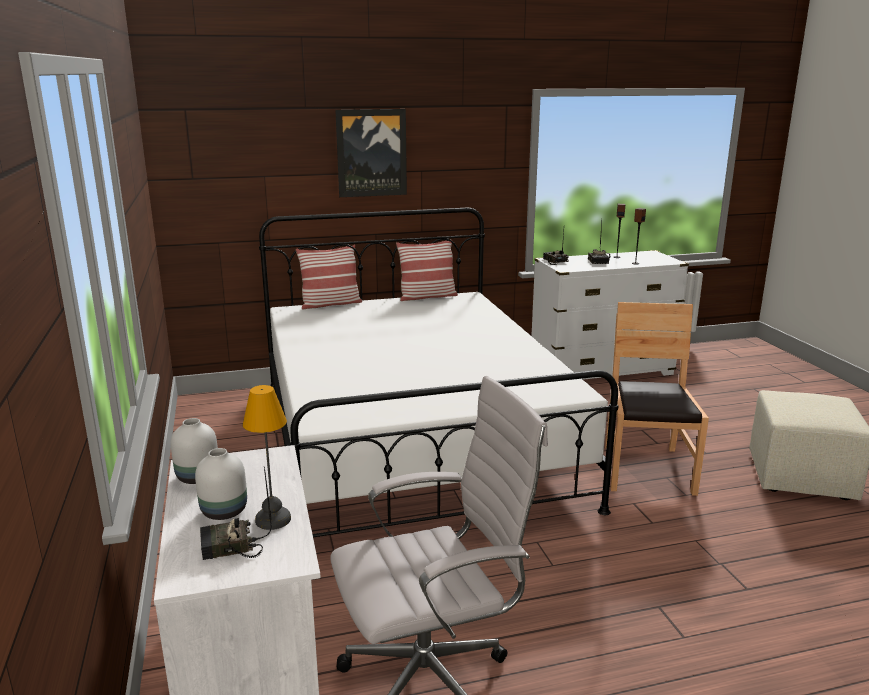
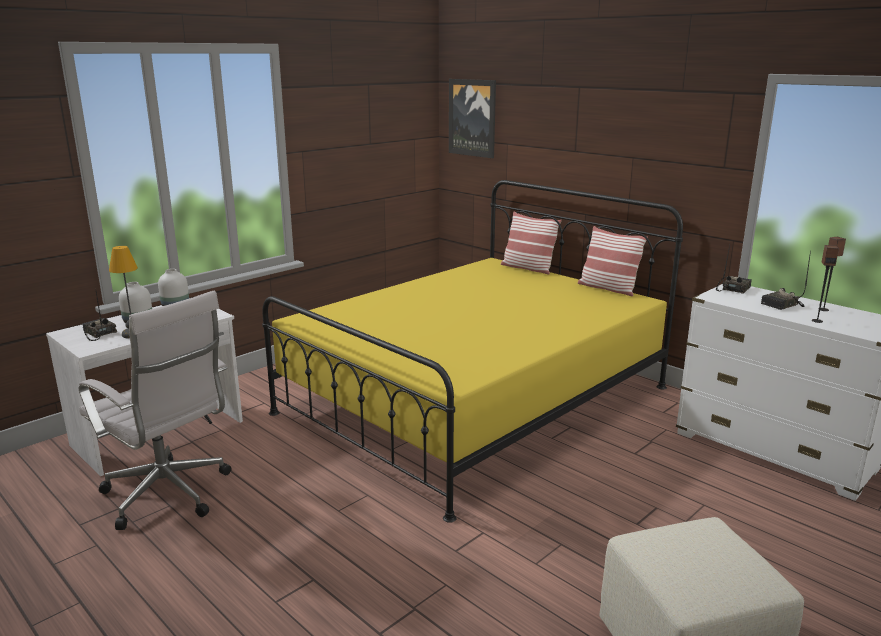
camera: 60 degrees right, 0 degrees up
white bed [259,208,619,537] -> yellow bed [262,180,683,523]
picture [335,109,407,197] -> picture moved to [449,79,496,158]
brown chair [605,302,709,496] -> none

